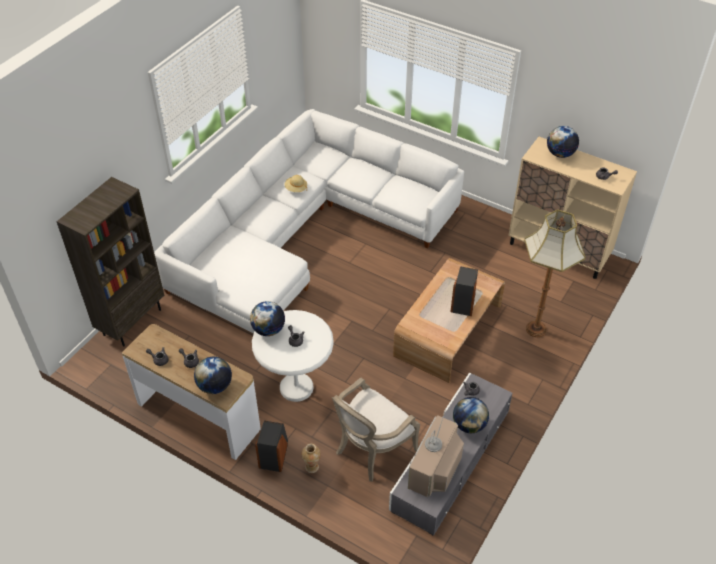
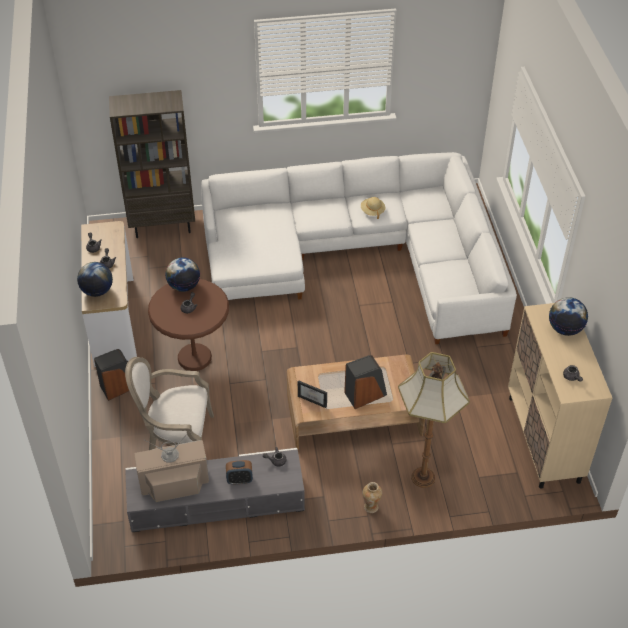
camera: 50 degrees right, 0 degrees up
white side table [252,310,334,402] -> brown side table [148,279,229,371]
vase [302,444,321,473] -> vase moved to [363,482,382,513]
globe [453,397,489,433] -> alarm clock [226,460,253,485]
none -> picture frame [298,380,327,408]

